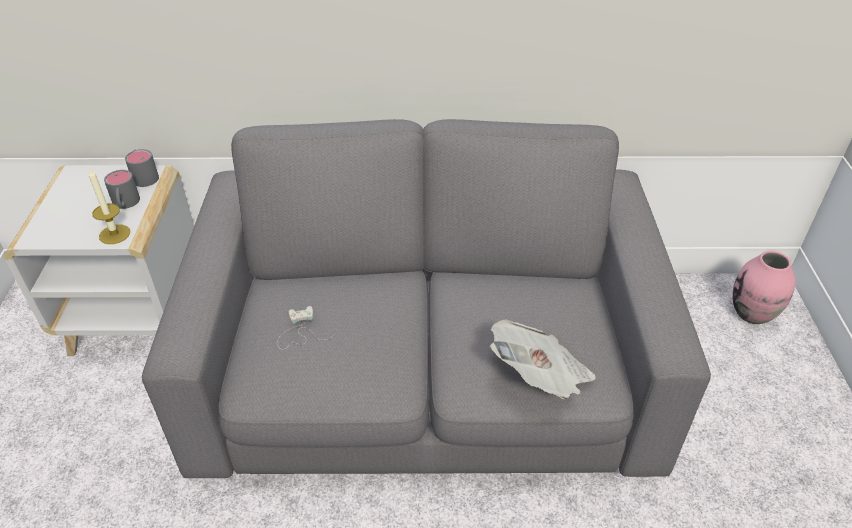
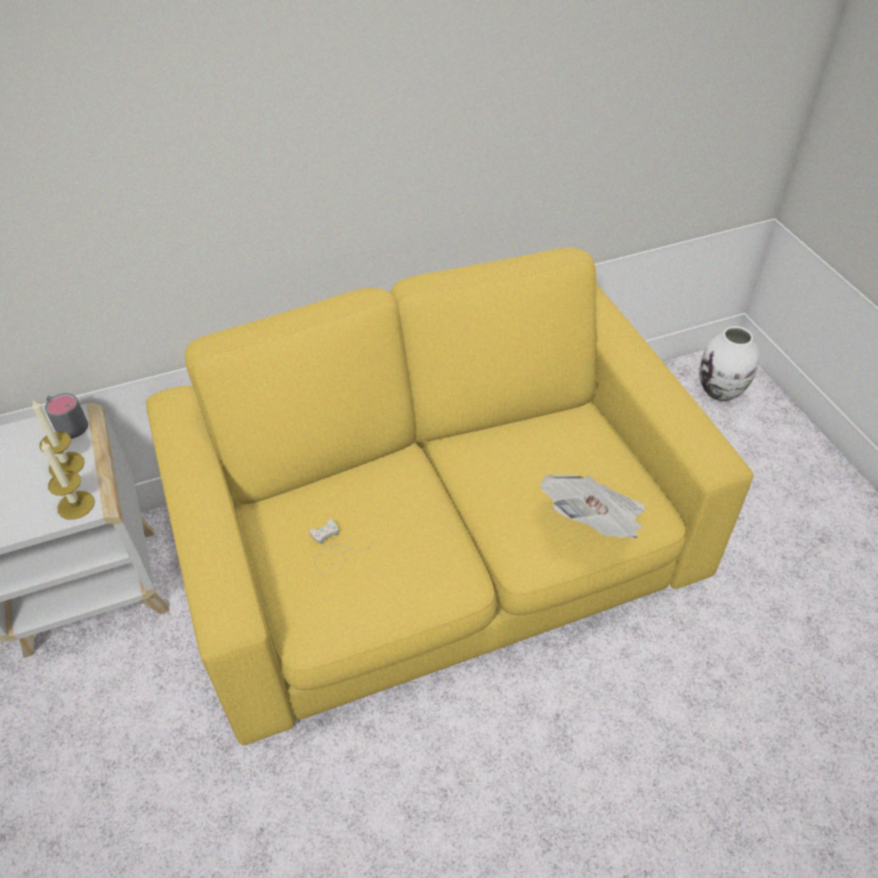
camera: 20 degrees left, 5 degrees up
grey mug [104,170,140,209] -> candle [32,400,85,477]
grey sofa [142,119,711,478] -> yellow sofa [146,247,753,745]
pink vase [732,251,796,324] -> white vase [700,326,759,401]

